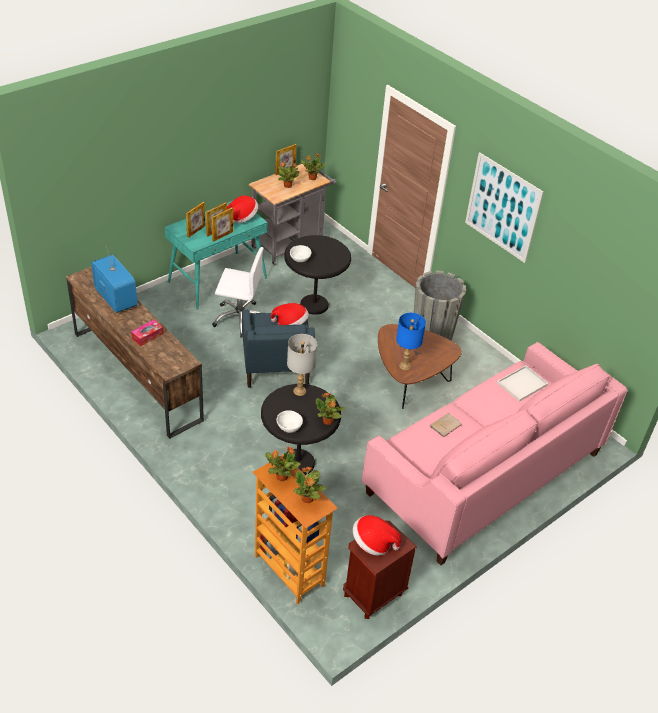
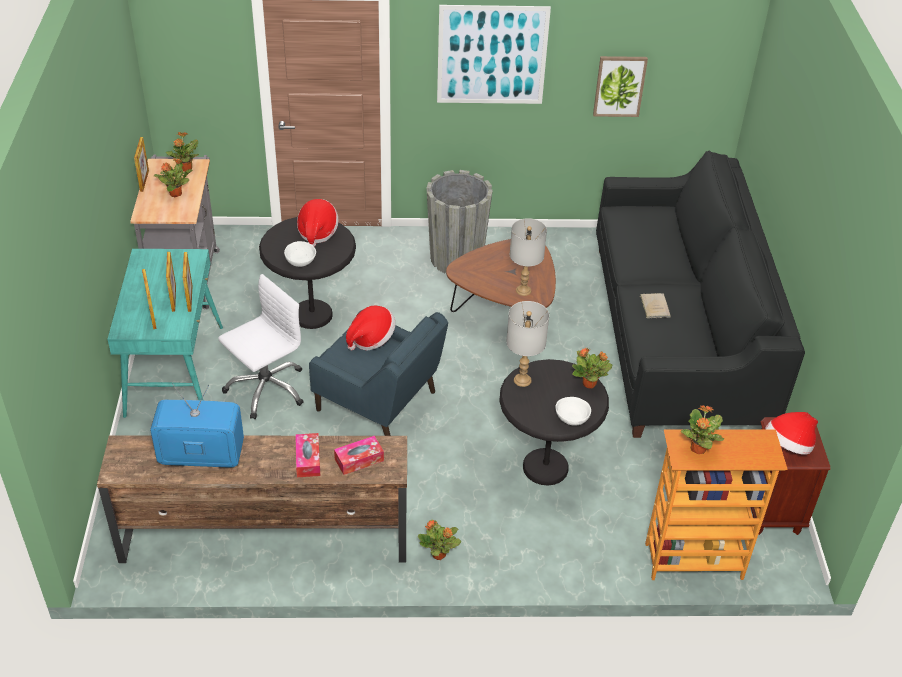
camera: 50 degrees left, 0 degrees up
hat [227,195,258,223] -> hat moved to [297,199,339,247]
potted plant [293,467,326,503] -> potted plant moved to [418,519,461,560]
pink sofa [362,342,627,565] -> black sofa [596,150,805,438]
blue table lamp [396,313,426,370] -> grey table lamp [510,218,547,296]
white tray [497,365,548,402] -> none
none -> tissue box [334,436,384,475]
none -> picture [593,56,648,117]

